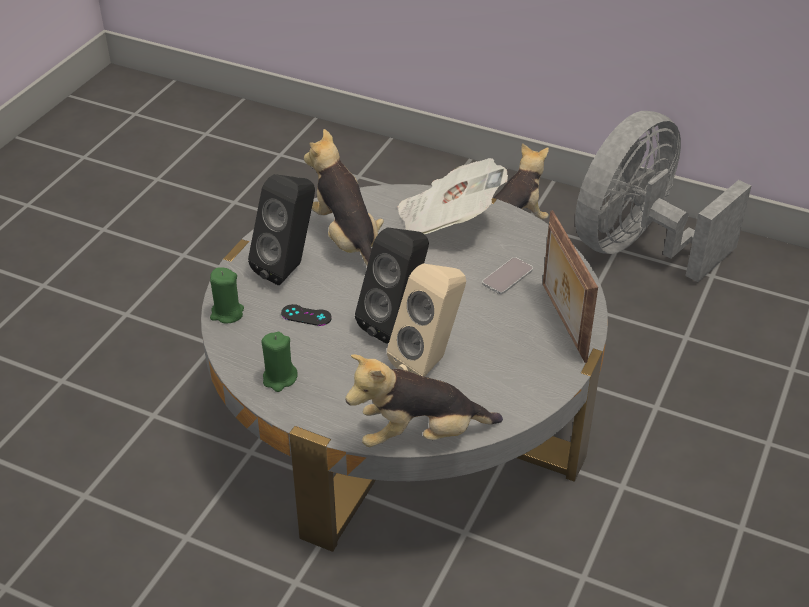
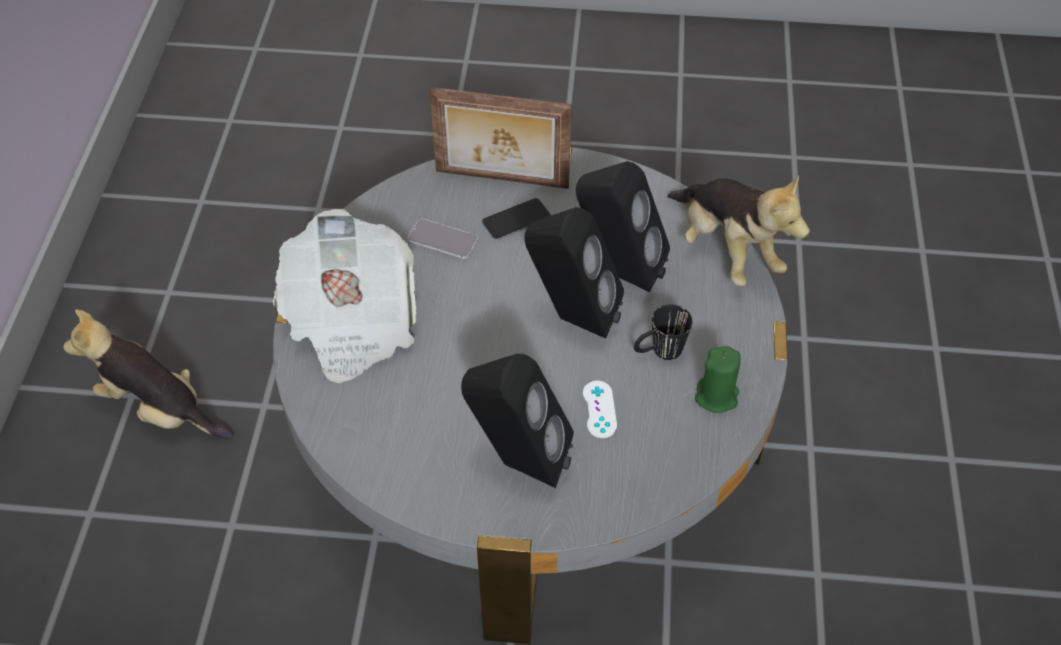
camera: 110 degrees left, 10 degrees up
green candle [210,267,244,323] -> none
black game controller [281,304,332,326] -> white game controller [583,381,617,438]
plush toy [304,129,384,265] -> none
beige speaker [387,263,466,377] -> black speaker [576,161,670,293]
picture frame [543,210,598,363] -> picture frame turned 45 degrees clockwise [429,87,572,189]
grey fan [575,111,751,282] -> none
none -> phone [482,198,551,240]
none -> black mug [634,304,692,360]

